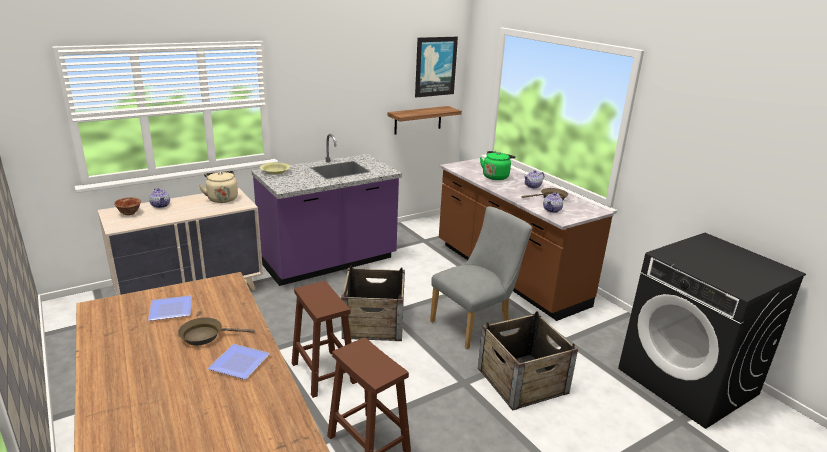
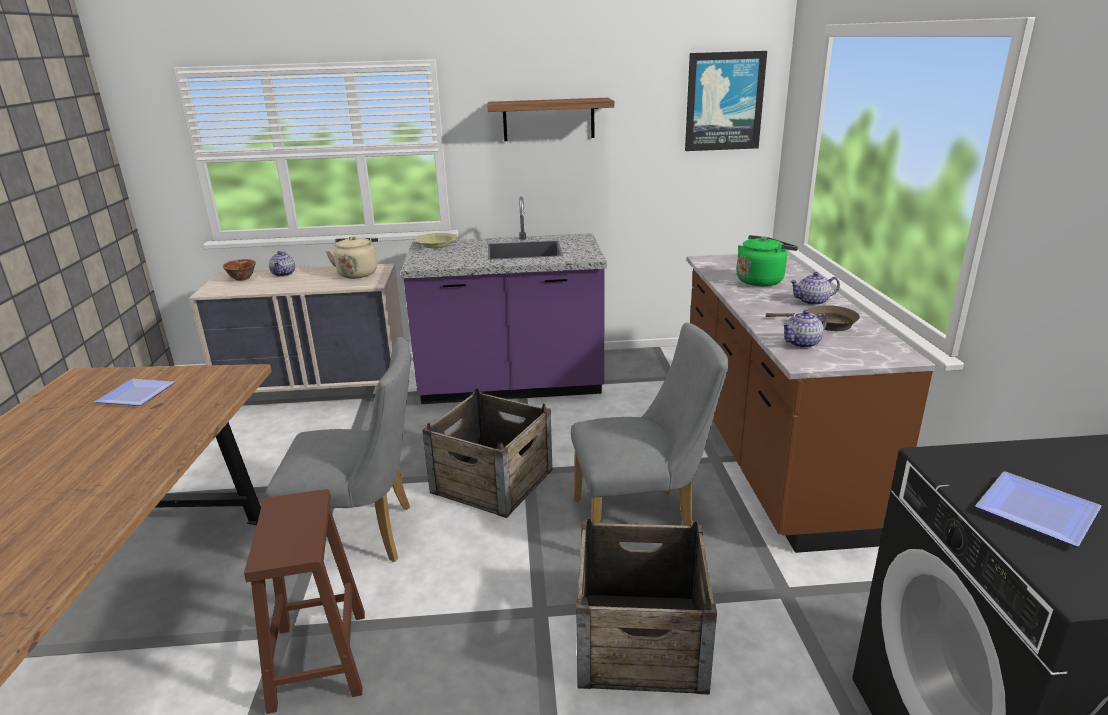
camera: 30 degrees right, 0 degrees up
brown frying pan [178,317,254,345] -> none
plate [207,344,270,380] -> plate moved to [975,471,1102,547]
brown stool [292,281,357,398] -> grey chair [266,337,411,562]
shelf [387,106,462,135] -> shelf moved to [487,98,614,141]

